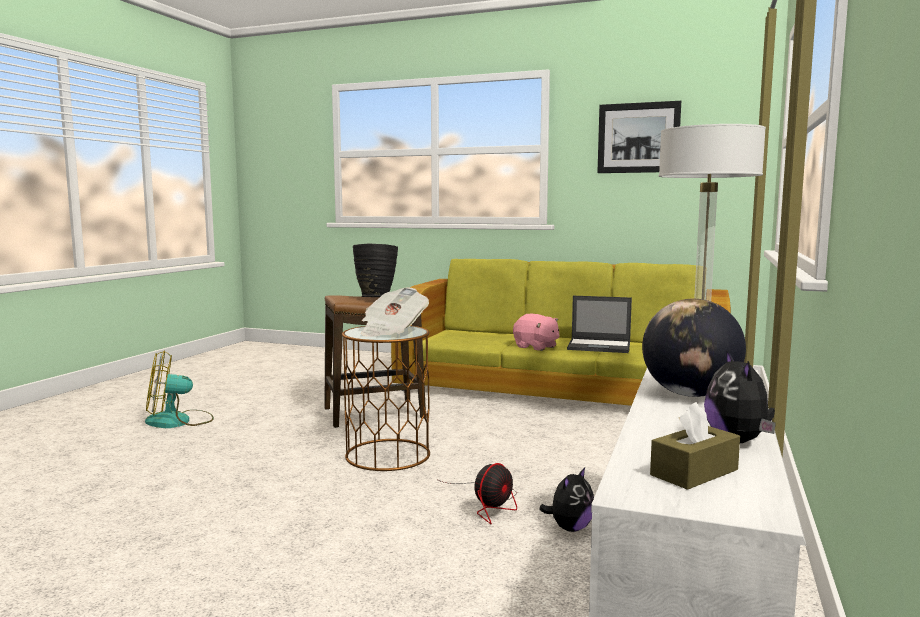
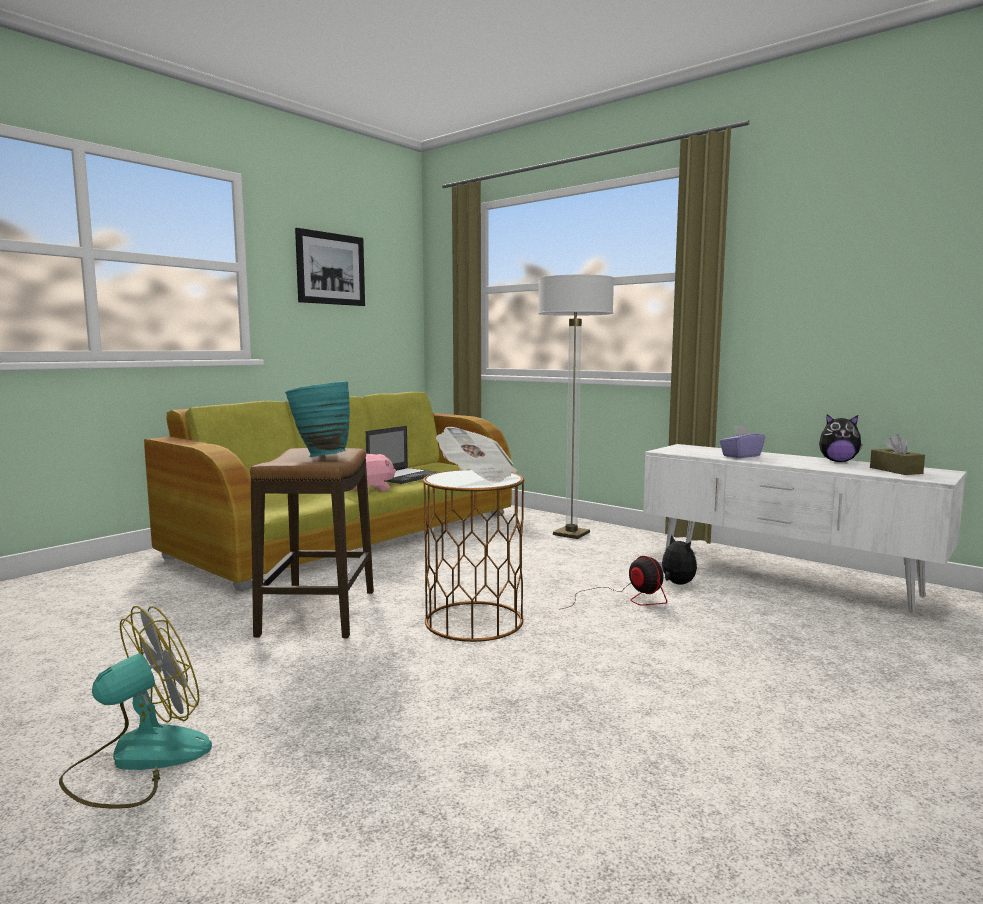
camera: 70 degrees left, 0 degrees up
fan [145,350,214,428] -> fan turned 135 degrees counterclockwise [59,606,212,809]
black vase [353,243,398,297] -> turquoise vase [285,382,350,457]
globe [642,299,746,397] -> purple tissue box [719,425,765,458]

